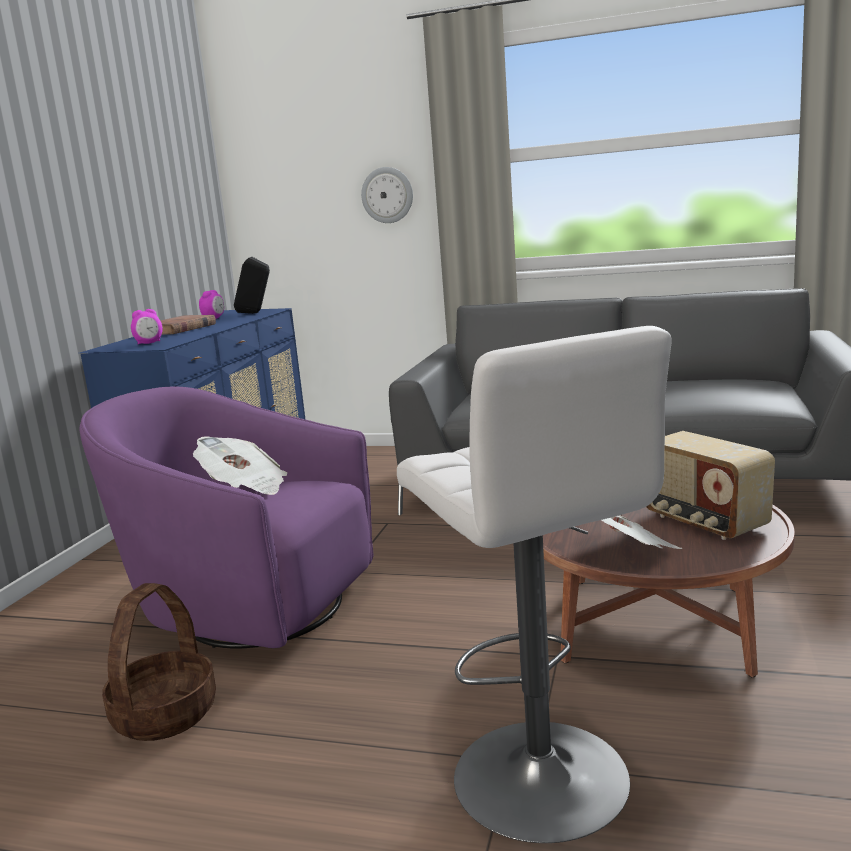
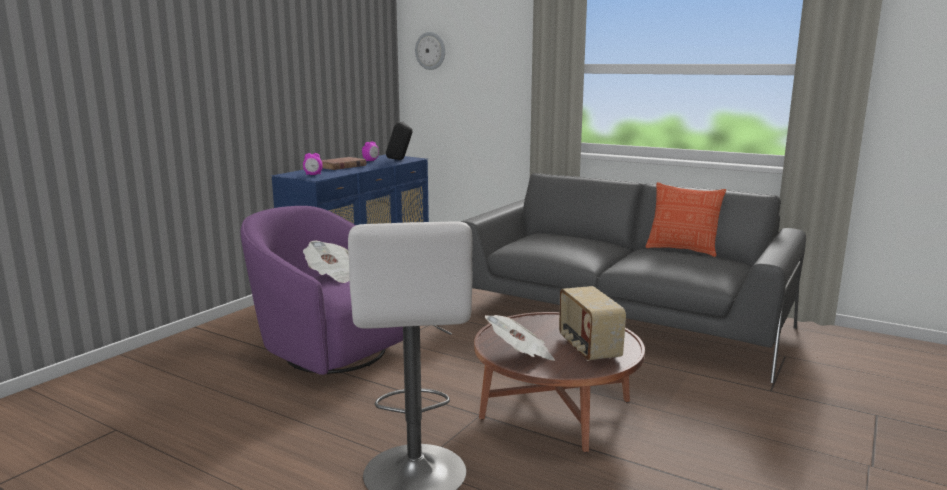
camera: 15 degrees right, 0 degrees up
basket [102,583,216,741] -> none
wall clock [361,167,413,223] -> wall clock moved to [415,32,445,70]
none -> orange pillow [646,182,726,257]

